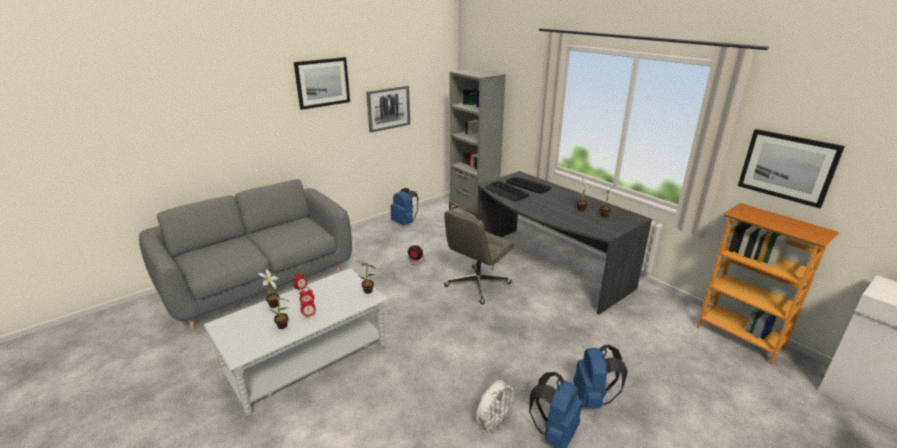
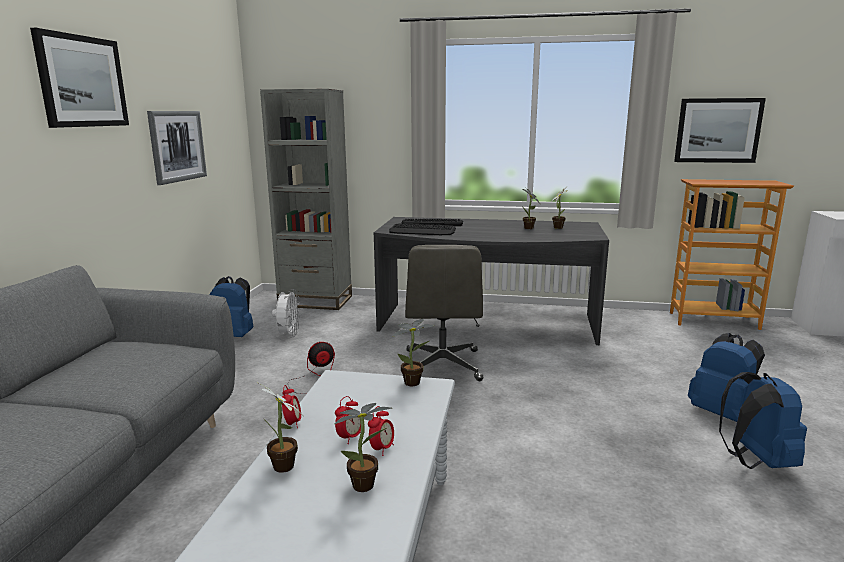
camera: 40 degrees left, 10 degrees down
white fan [476,380,518,433] -> white fan moved to [272,289,300,338]

